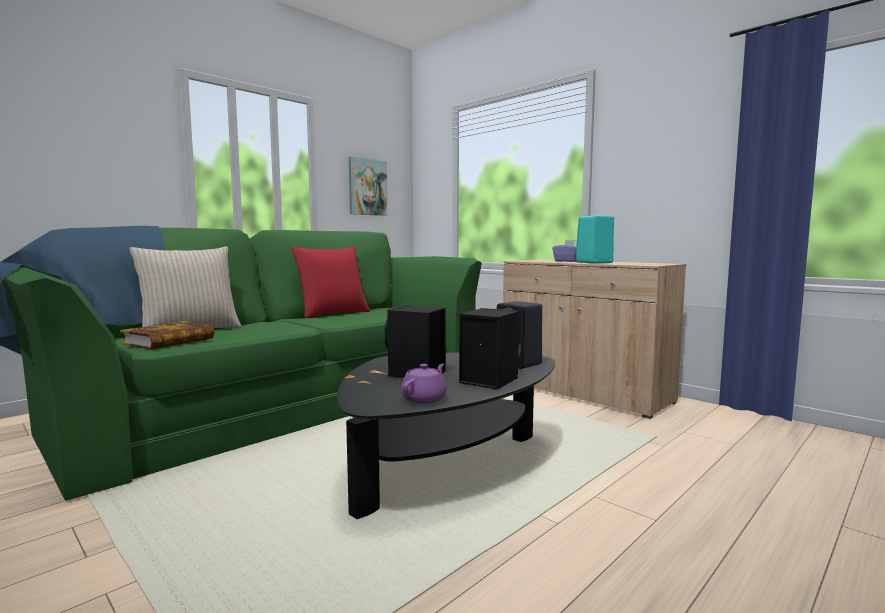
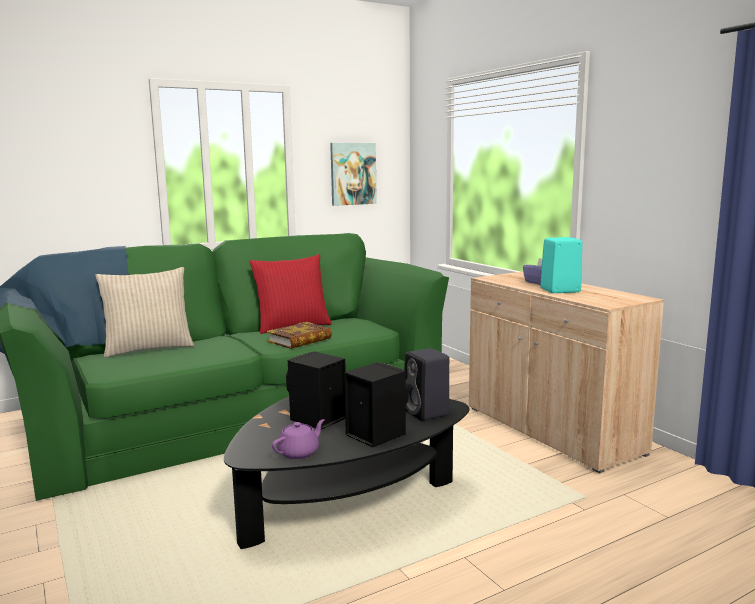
camera: 15 degrees right, 5 degrees up
book [120,321,214,350] -> book moved to [267,322,332,349]

